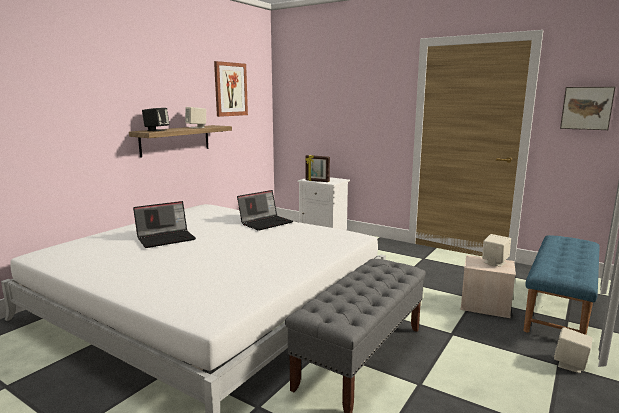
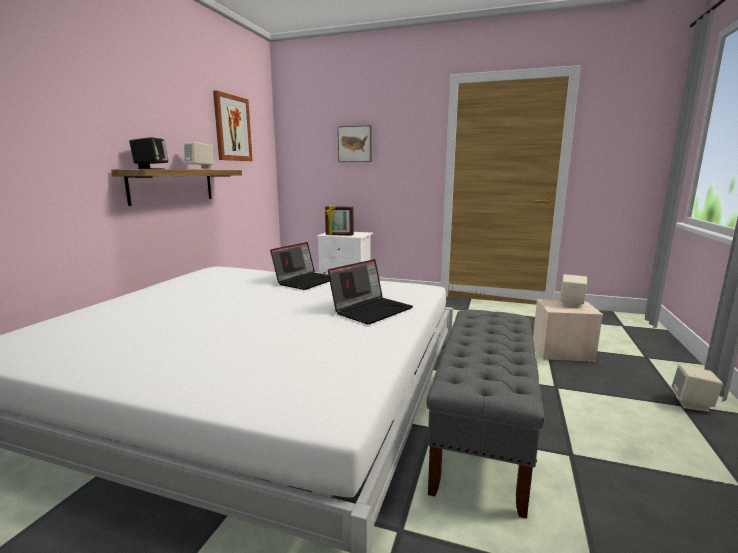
camera: 15 degrees left, 0 degrees up
laptop [133,201,196,248] -> laptop moved to [328,259,413,325]
blue bench [523,235,600,335] -> none
picture [560,87,615,130] -> picture moved to [338,125,372,162]

